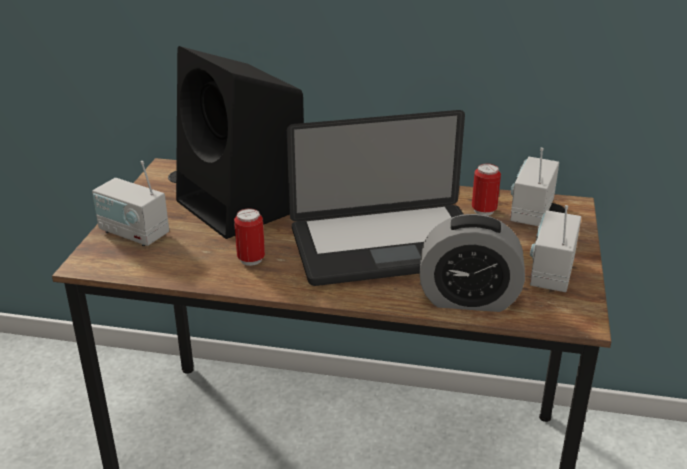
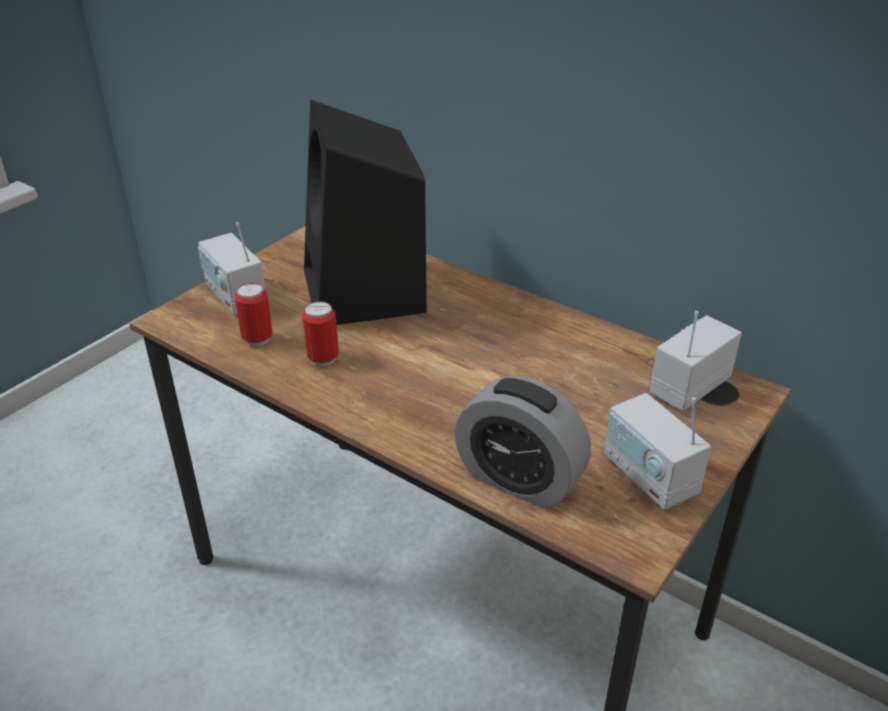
camera: 25 degrees right, 5 degrees up
laptop [287,110,465,286] -> none
can [472,163,501,216] -> can moved to [235,283,273,346]
radio [530,205,581,292] -> radio turned 75 degrees counterclockwise [604,393,711,510]

